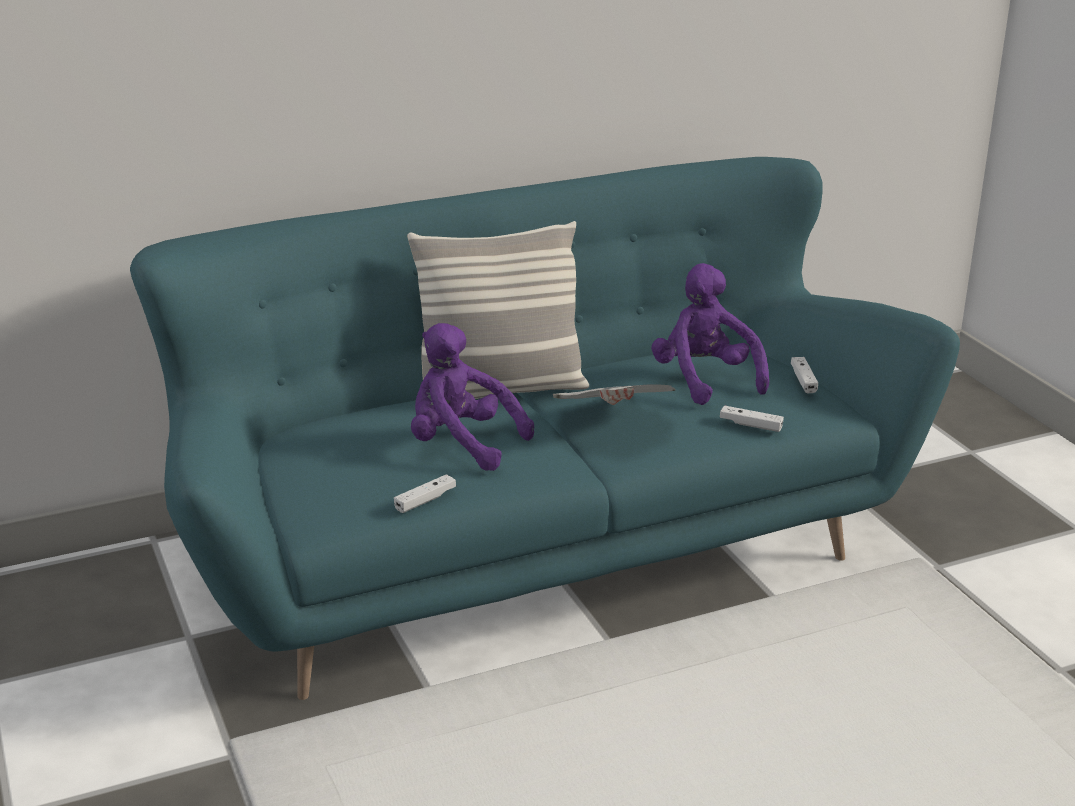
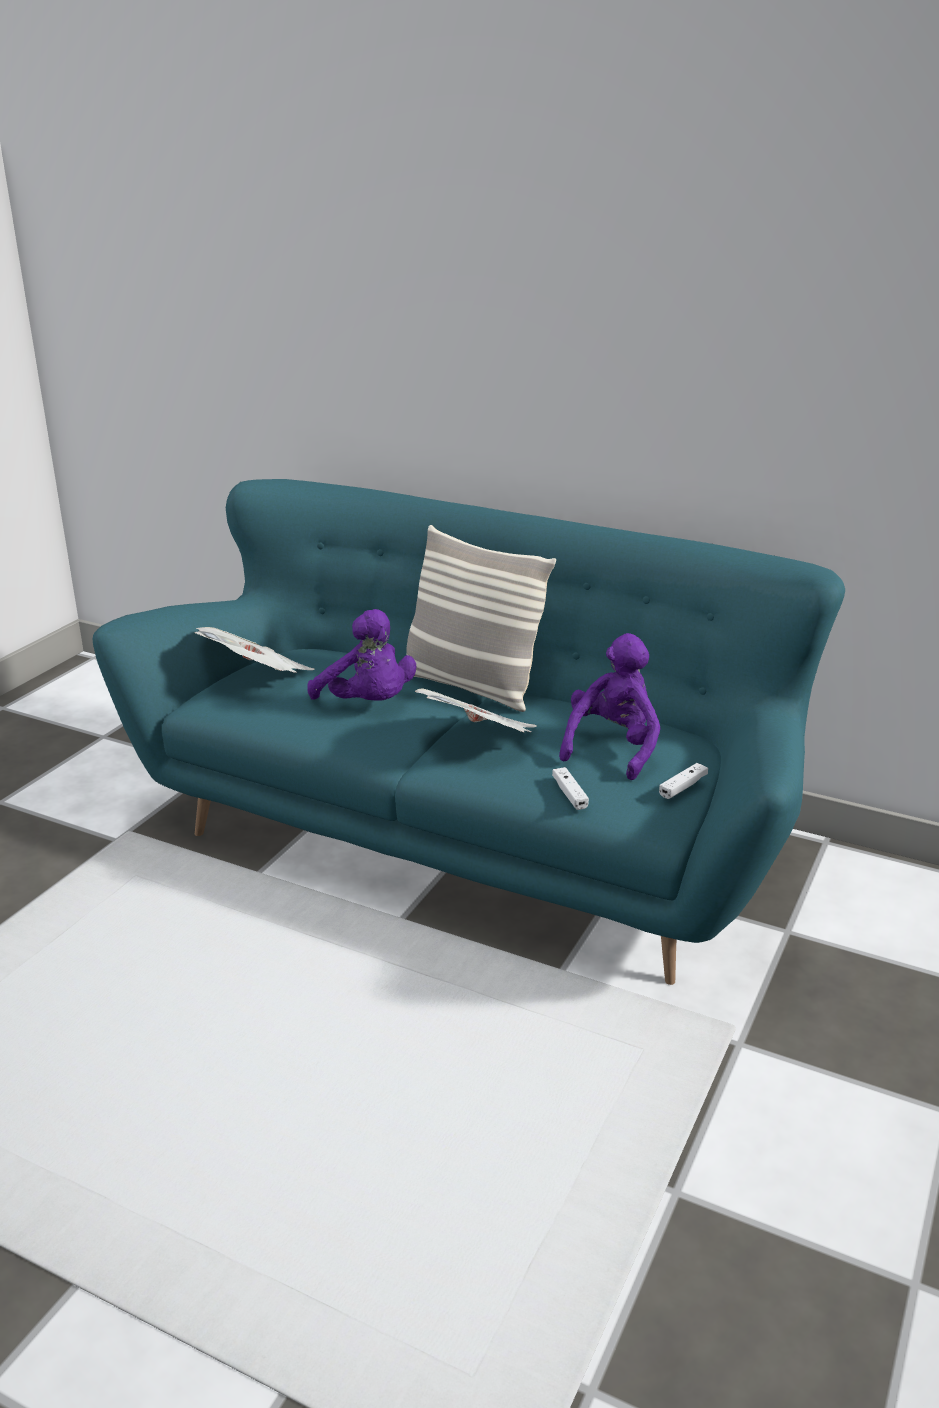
camera: 50 degrees right, 0 degrees up
white game controller [394,474,456,513] -> none
purple plush toy [411,323,534,471] -> purple plush toy turned 150 degrees clockwise [307,609,416,701]
none -> newspaper [194,627,315,673]

